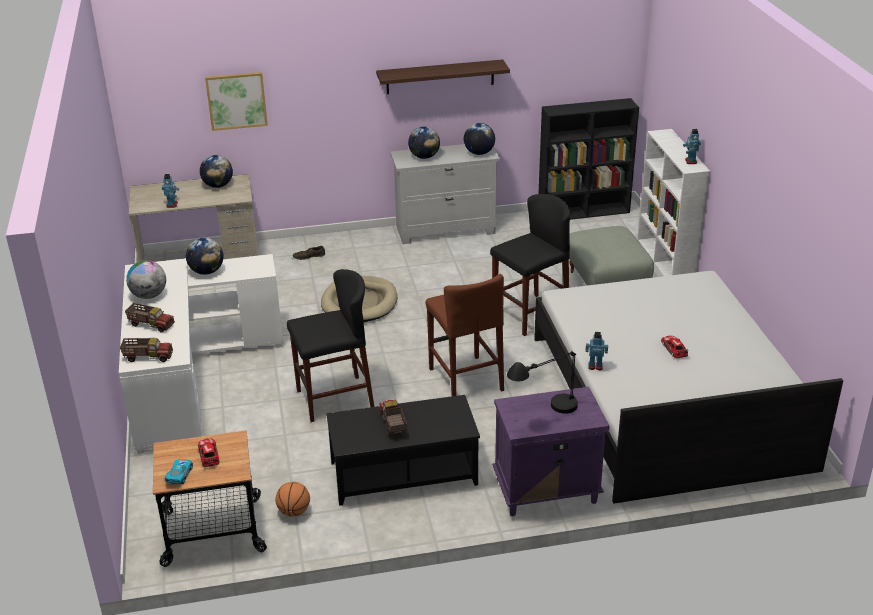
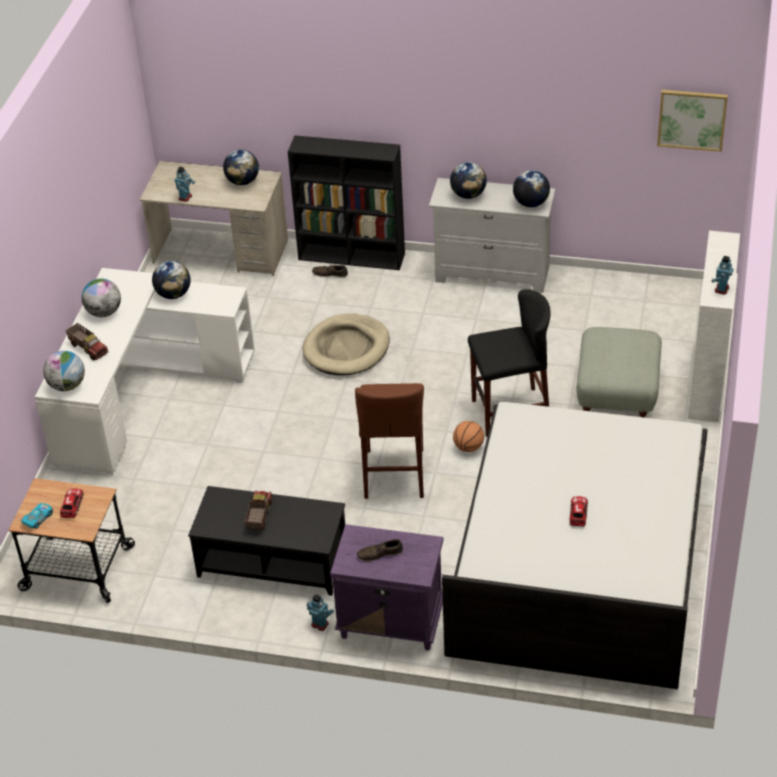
camera: 25 degrees right, 10 degrees up
toy truck [120,338,173,362] -> globe [43,351,85,391]
picture [205,72,268,131] -> picture moved to [657,90,728,152]
basketball [275,482,310,517] -> basketball moved to [453,421,484,452]
black stool [287,269,374,422] -> none
shelf [376,59,510,94] -> none
black table lamp [507,351,578,414] -> brown shoe [357,539,403,562]
black bookcase [538,98,639,220] -> black bookcase moved to [288,135,405,270]
toy robot [586,332,608,370] -> toy robot moved to [307,594,334,631]

